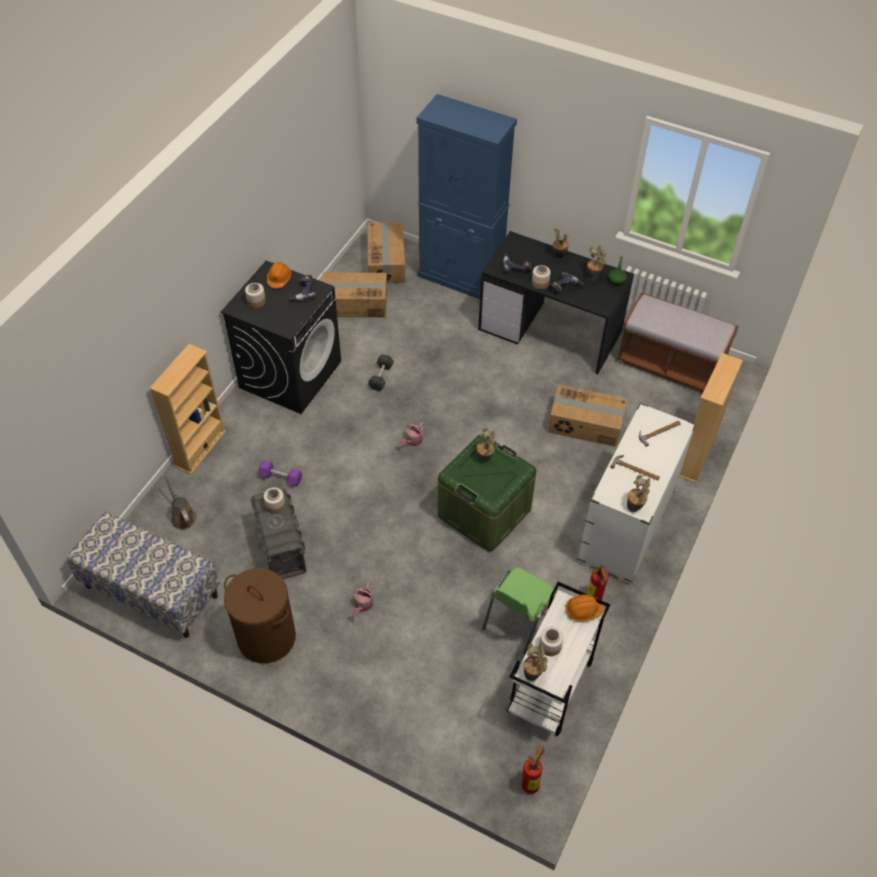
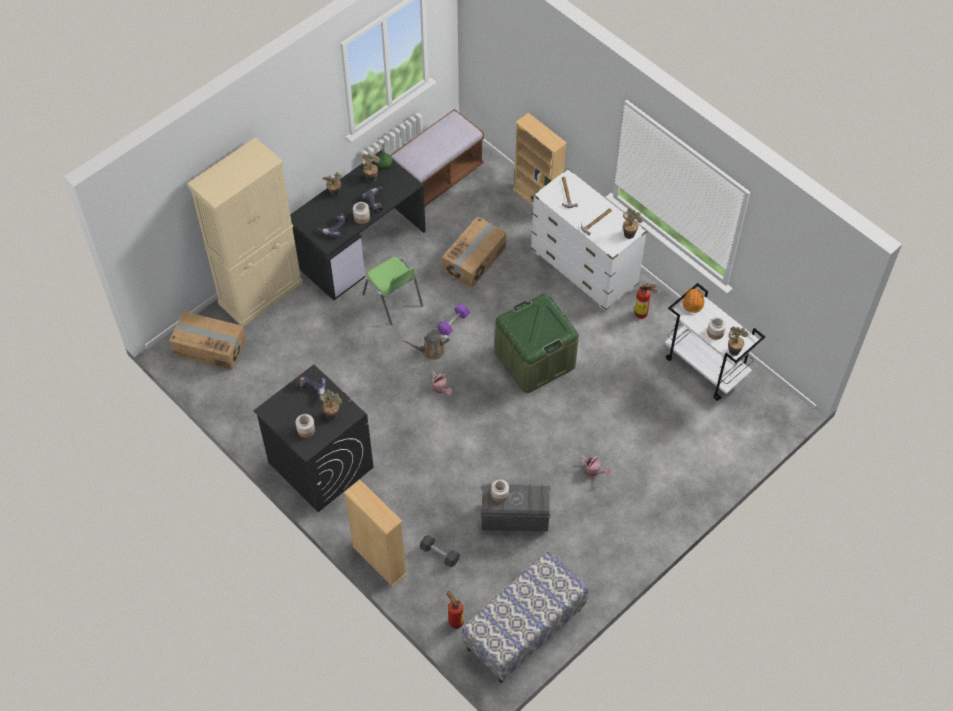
camera: 70 degrees left, 5 degrees up
brown watering can [164,474,197,530] -> brown watering can moved to [401,333,449,360]
brown laundry basket [224,568,296,663] -> none
purple dumbbell [259,460,302,487] -> purple dumbbell moved to [437,303,470,335]
orange hard hat [267,262,291,288] -> none
cardboard box [322,272,387,318] -> none
black dumbbell [368,354,394,391] -> black dumbbell moved to [420,535,459,567]
blue cabinet [416,94,517,299] -> beige cabinet [187,137,303,327]
potted plant [476,428,495,463] -> potted plant moved to [320,389,342,420]
green chair [482,567,555,655] -> green chair moved to [363,257,423,325]
fire extinguisher [522,746,545,794] -> fire extinguisher moved to [446,590,464,629]

